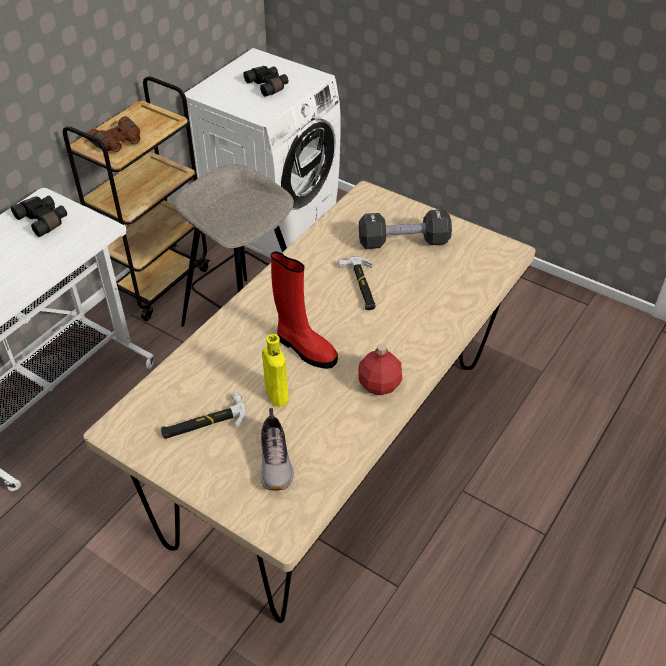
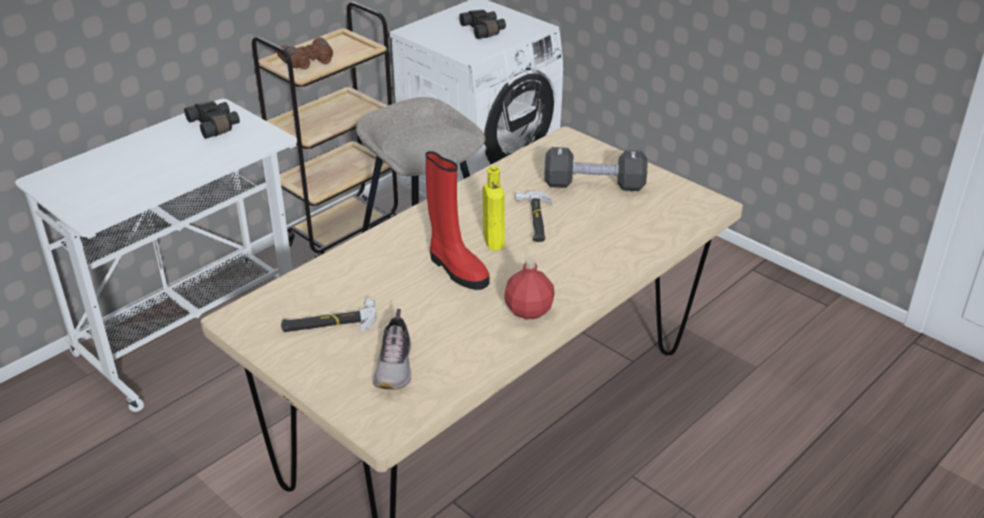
camera: 10 degrees right, 10 degrees down
yellow bottle [262,334,289,407] -> yellow bottle moved to [482,166,505,251]

